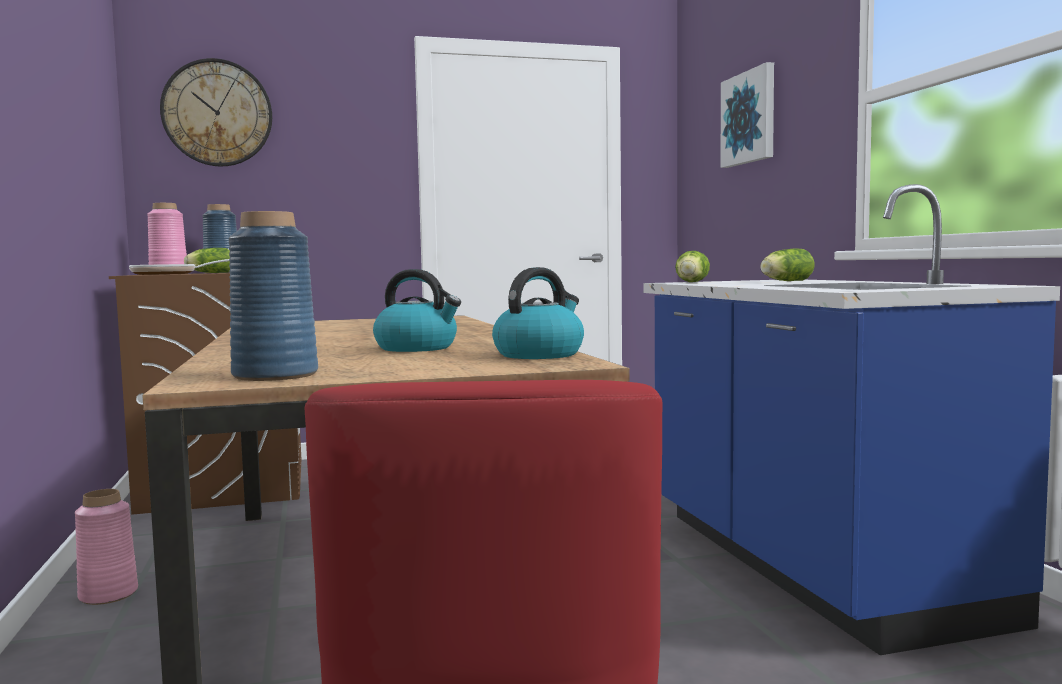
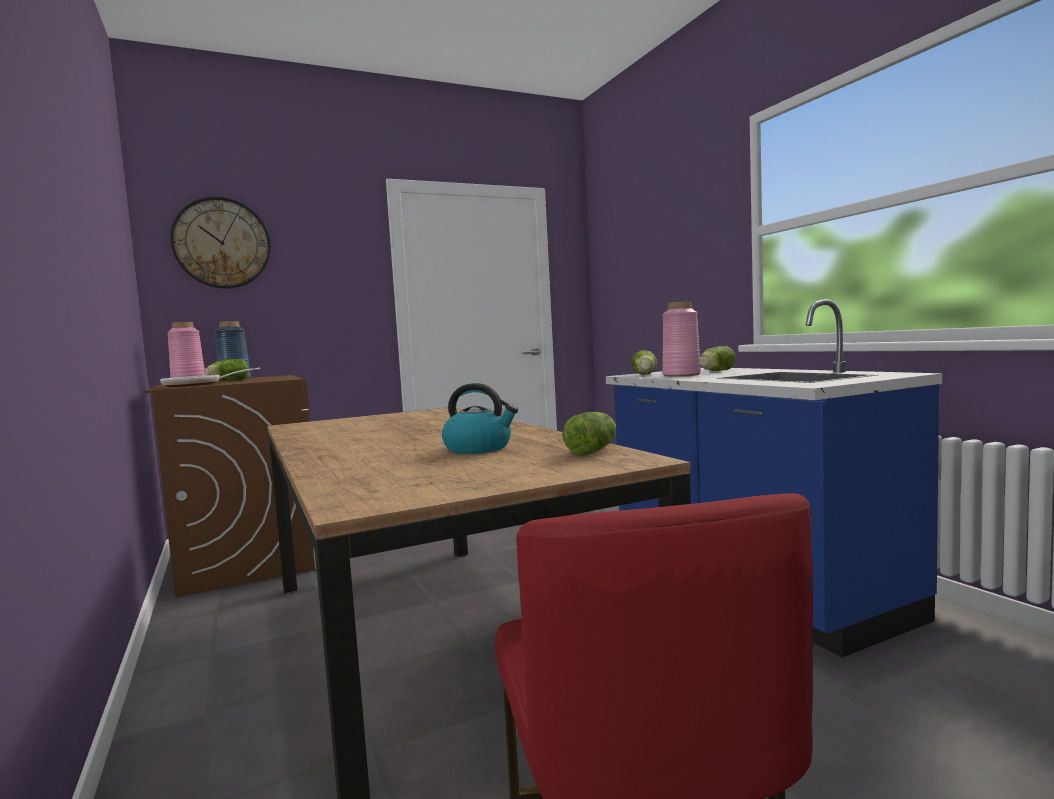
camera: 10 degrees left, 0 degrees up
pink vase [75,489,138,605] -> pink vase moved to [662,301,701,377]
blue vase [229,211,318,381] -> none
kettle [492,267,584,359] -> lettuce [563,412,616,456]
picture [720,62,774,168] -> none

